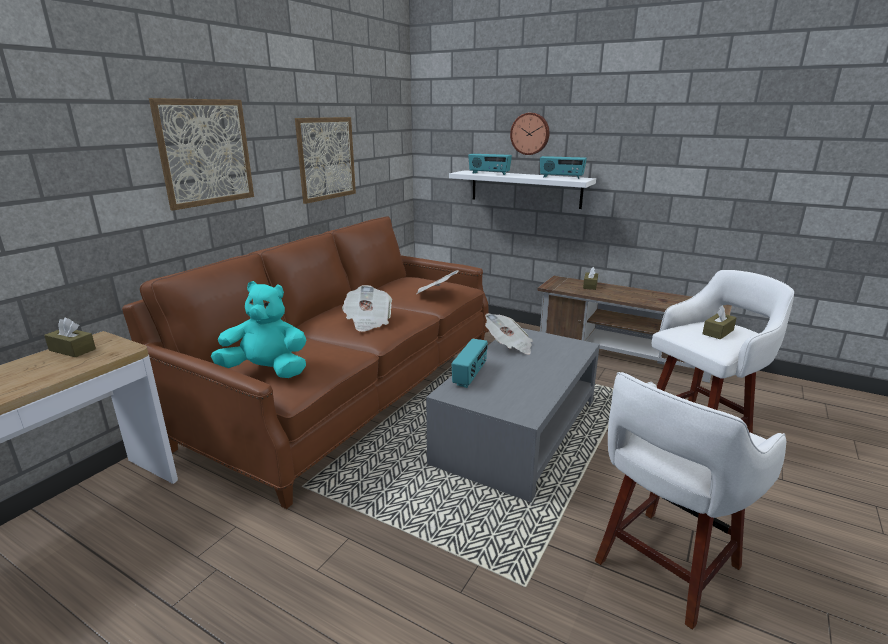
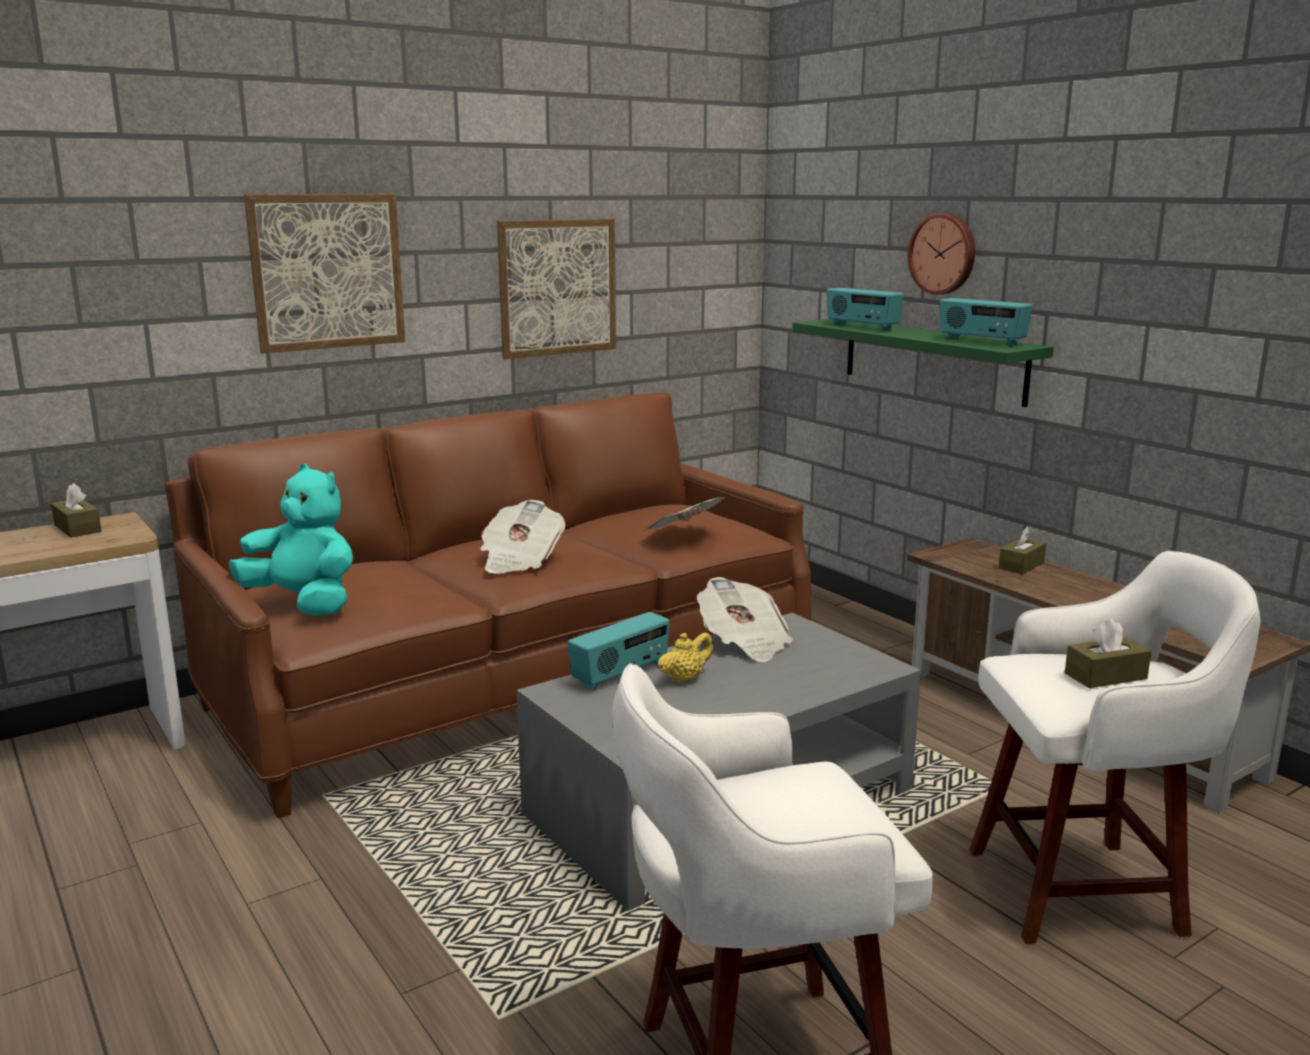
camera: 25 degrees right, 5 degrees down
white shelf [449,170,596,209] -> green shelf [792,319,1054,407]
none -> yellow teapot [658,632,713,684]

